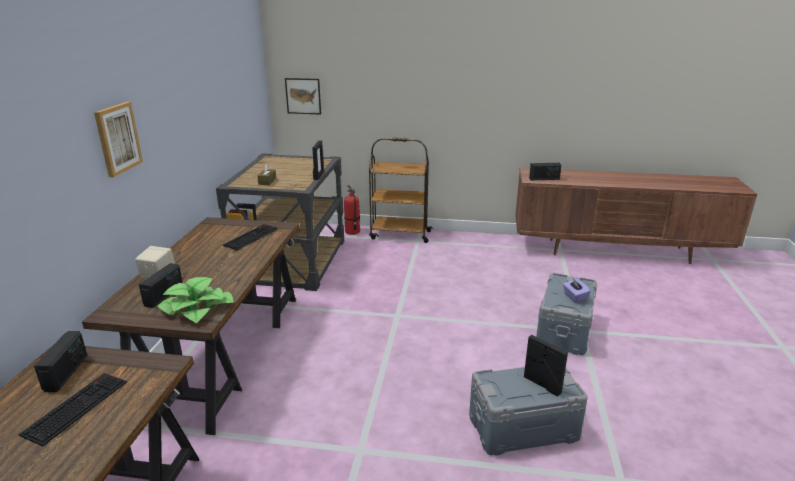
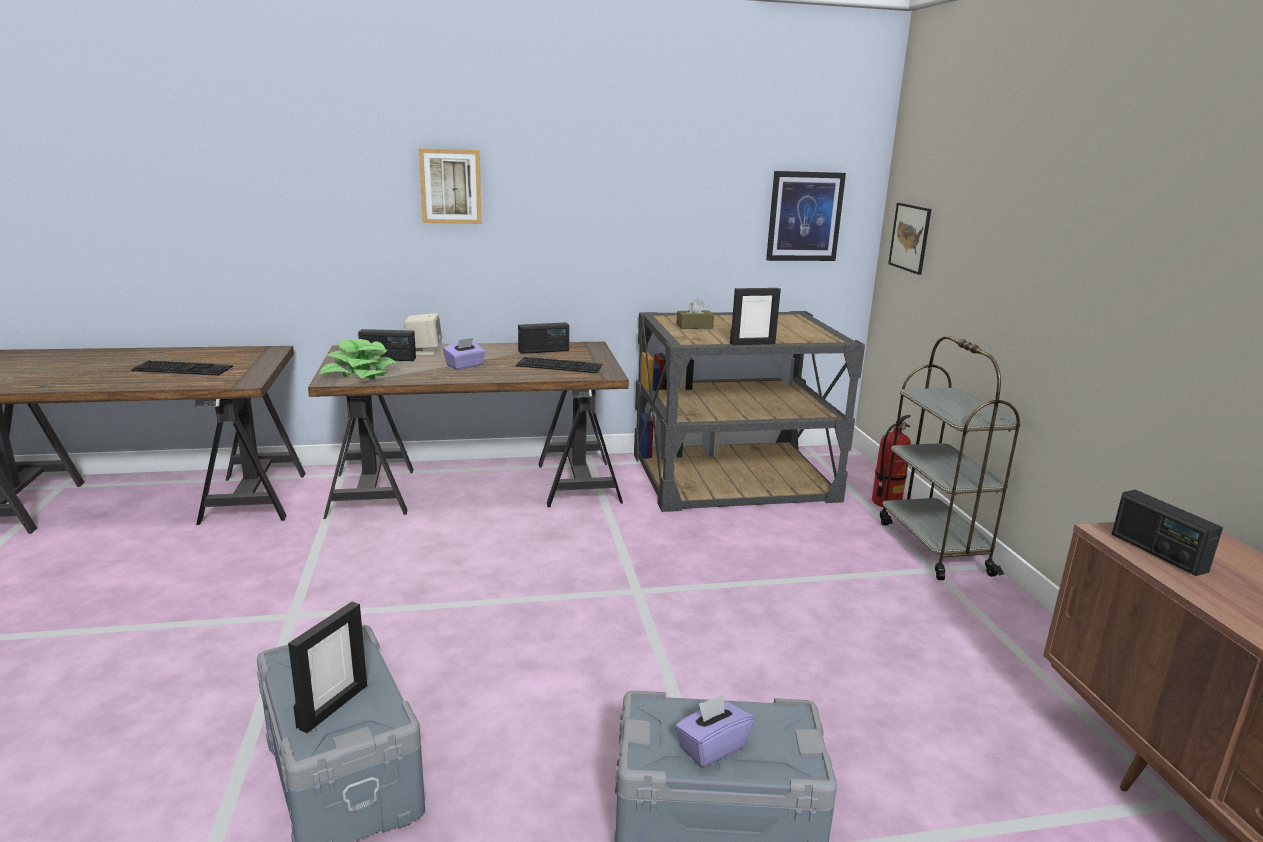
camera: 70 degrees right, 5 degrees down
radio [34,331,87,392] -> radio moved to [518,323,569,354]
brown cart [369,137,433,243] -> grey cart [880,336,1021,580]
none -> purple tissue box [443,338,486,370]
none -> picture [766,171,846,261]

